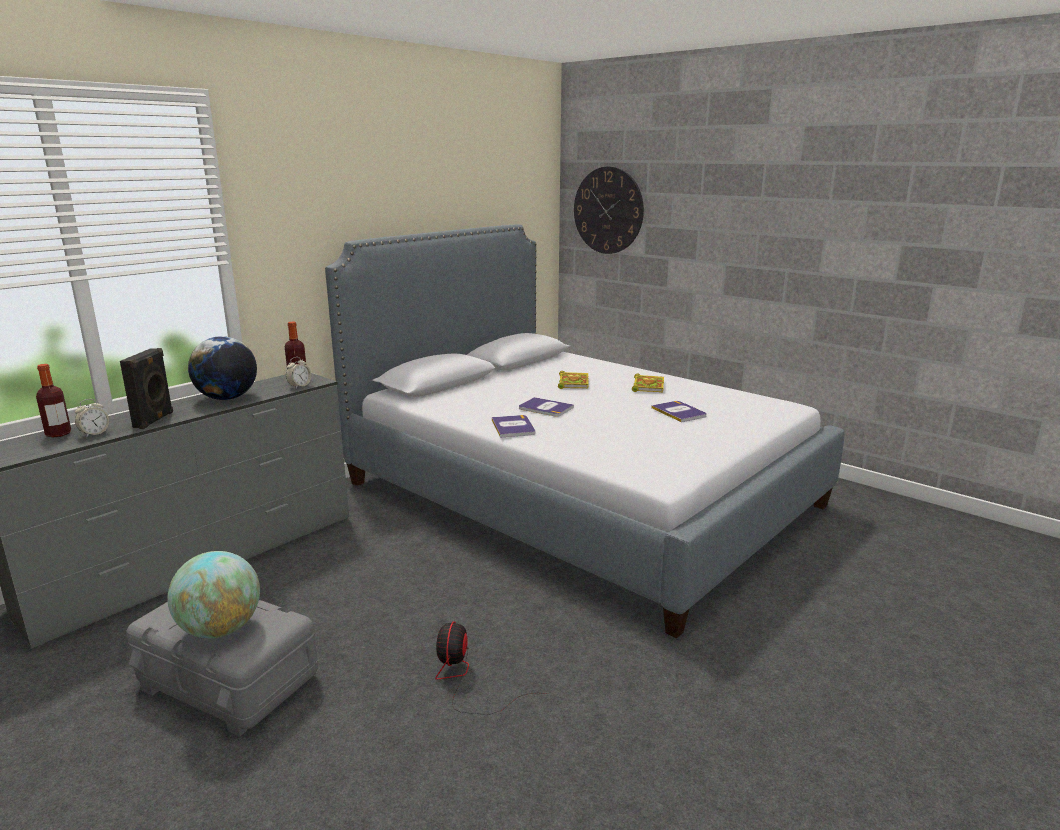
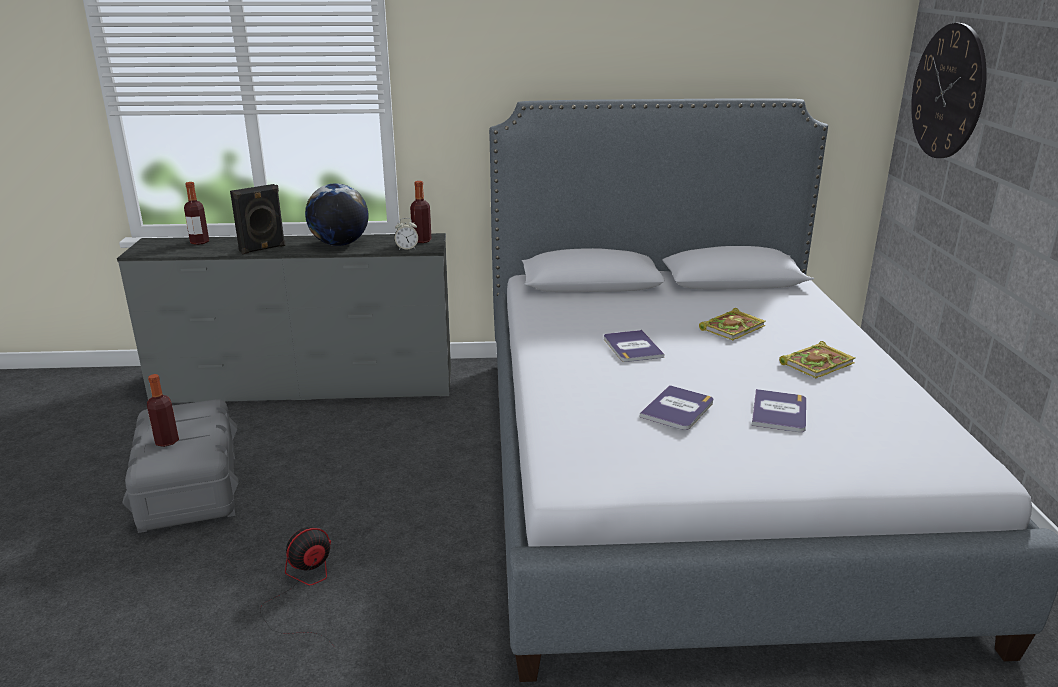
camera: 45 degrees right, 5 degrees up
alarm clock [75,399,109,438] -> none
globe [168,551,260,638] -> bottle [147,374,179,447]
book [492,415,535,438] -> book moved to [640,385,713,430]

